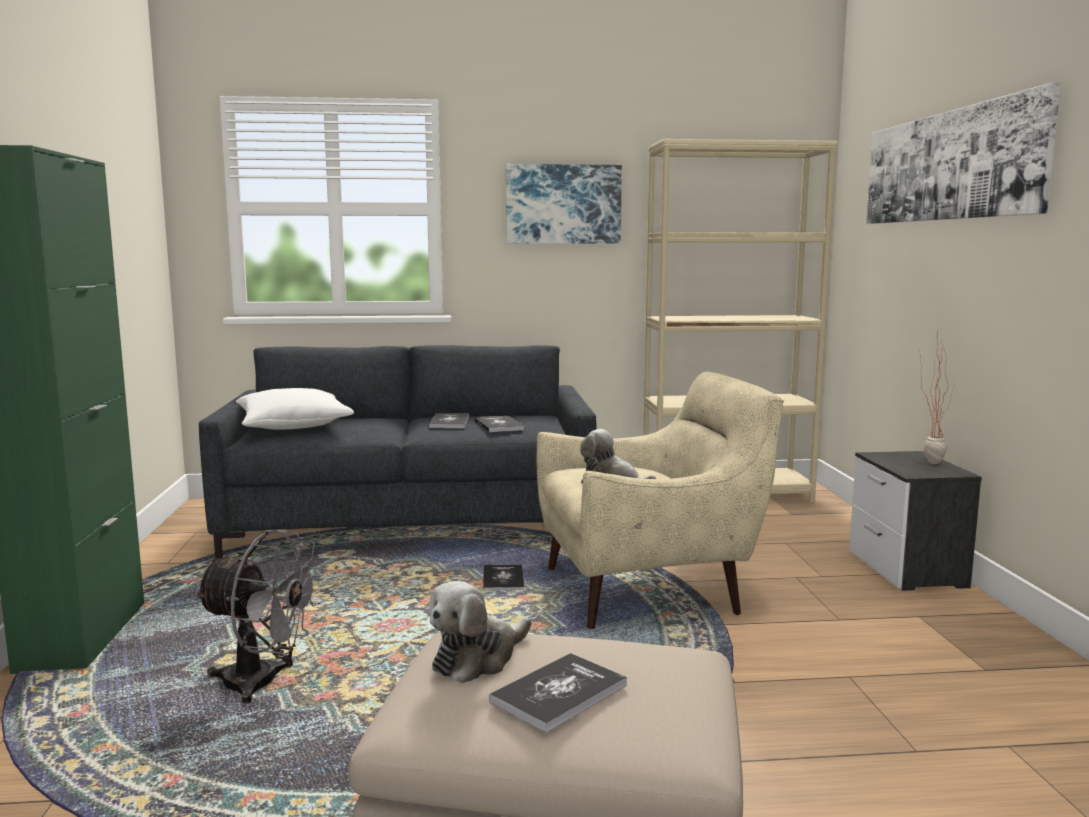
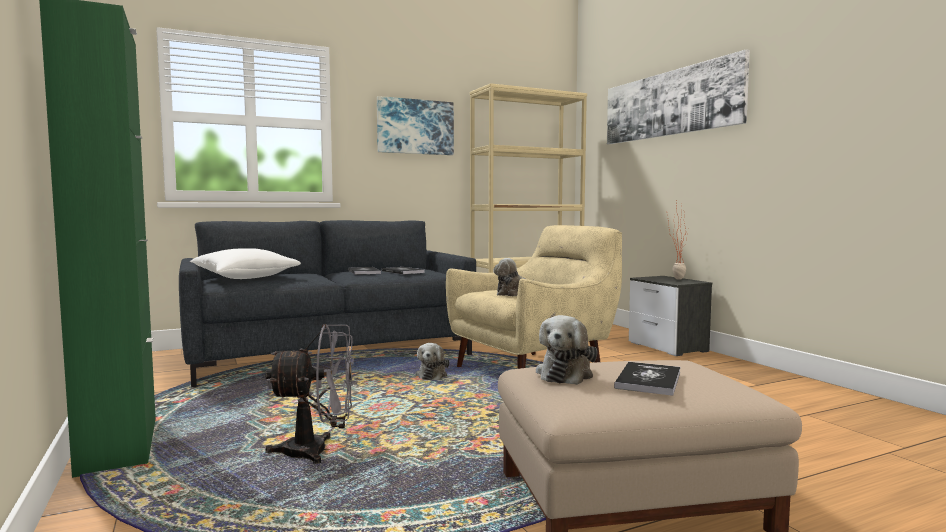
camera: 20 degrees left, 5 degrees down
book [483,564,524,591] -> plush toy [415,343,450,380]

